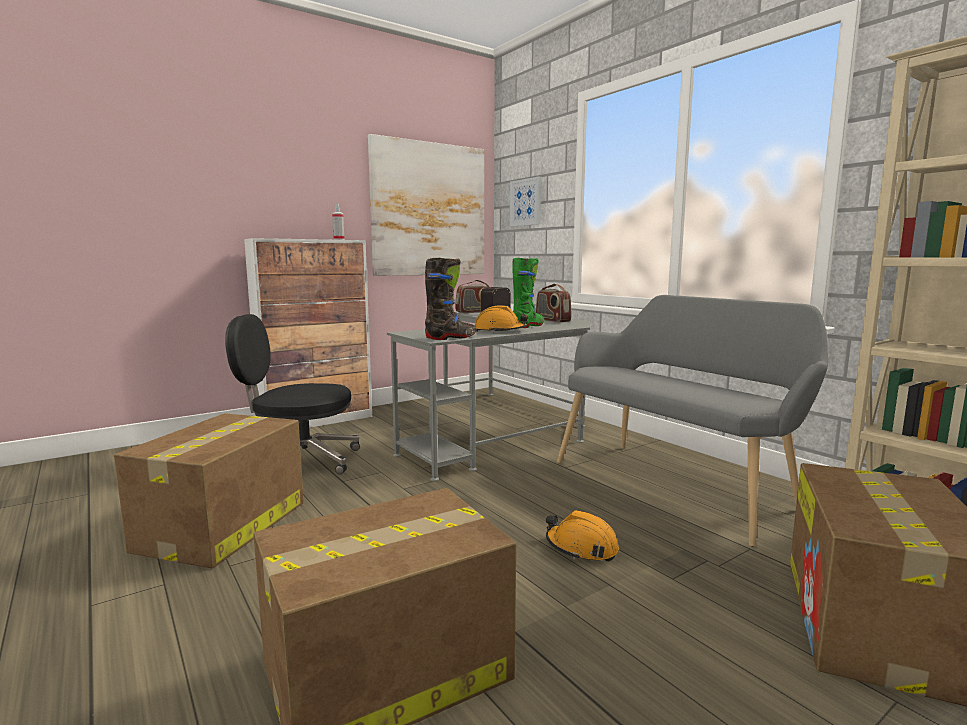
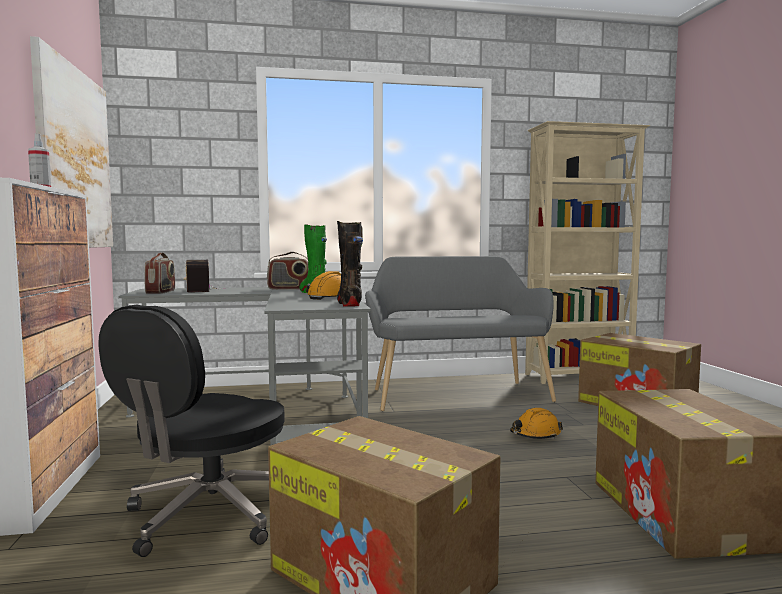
camera: 65 degrees left, 5 degrees down
picture [510,177,541,227] -> none

